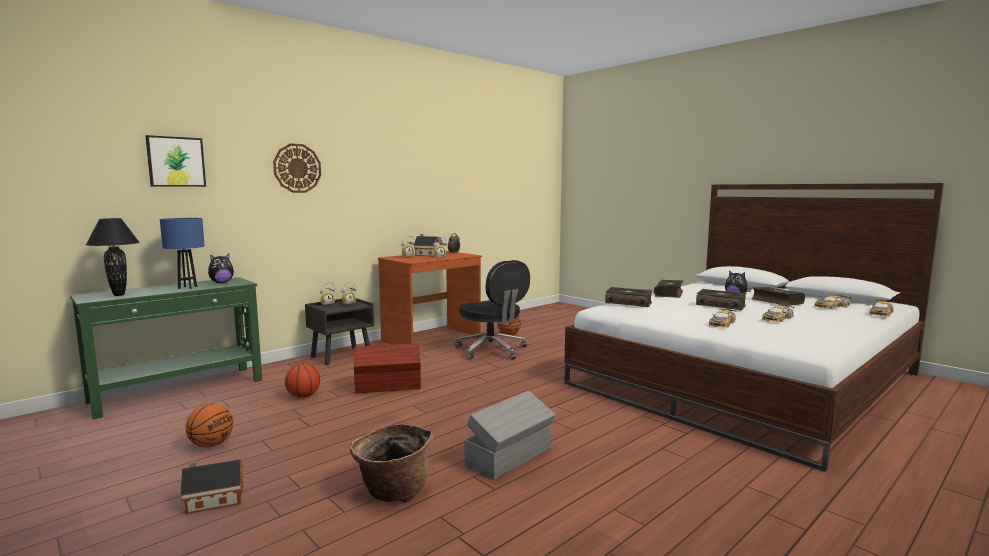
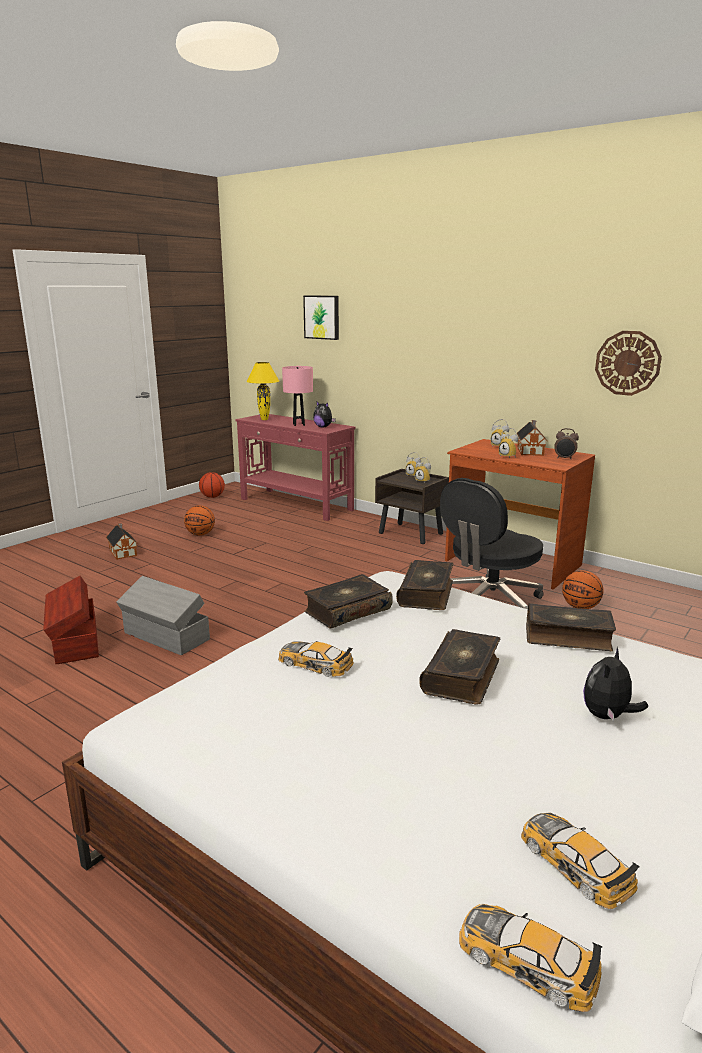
camera: 80 degrees right, 10 degrees up
green console table [70,277,262,420] -> red console table [236,414,356,521]
black table lamp [86,218,140,296] -> yellow table lamp [247,362,279,420]
blue table lamp [160,218,205,289] -> pink table lamp [282,366,313,426]
wall clock [273,143,321,193] -> wall clock moved to [595,331,662,396]
basketball [285,363,320,398] -> basketball moved to [199,472,225,498]
basket [350,424,433,503] -> none
brown storage box [354,343,421,393] -> brown storage box moved to [43,576,99,664]
book [752,287,805,306] -> book moved to [304,574,393,629]
toy car [762,305,794,322] -> none

